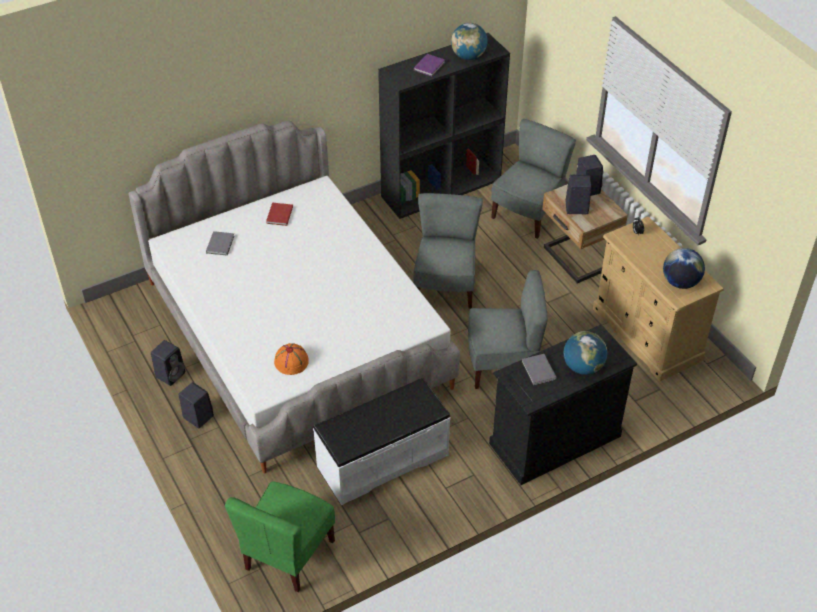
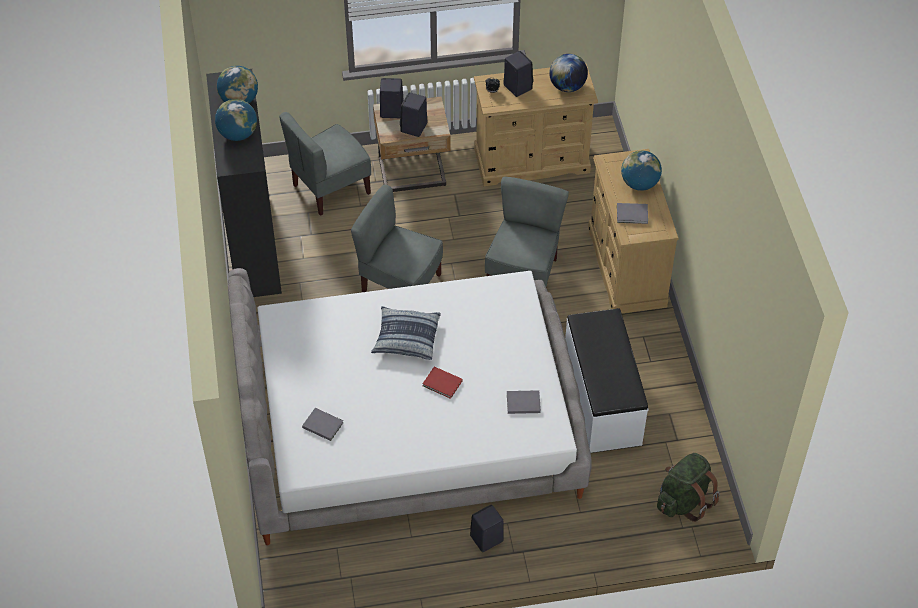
camera: 70 degrees left, 5 degrees up
black speaker [151,340,185,386] -> black speaker moved to [503,51,533,97]
green chair [225,481,335,592] -> green backpack [657,453,720,522]
red book [266,203,293,226] -> red book moved to [423,367,463,399]
orange hat [274,343,309,375] -> grey book [507,390,541,414]
purple book [414,54,445,77] -> globe [215,99,257,141]
black dresser [489,325,637,485] -> beige dresser [588,149,679,313]
grey chair [491,119,576,239] -> grey chair turned 90 degrees counterclockwise [279,112,371,216]
none -> pillow [371,306,441,360]

